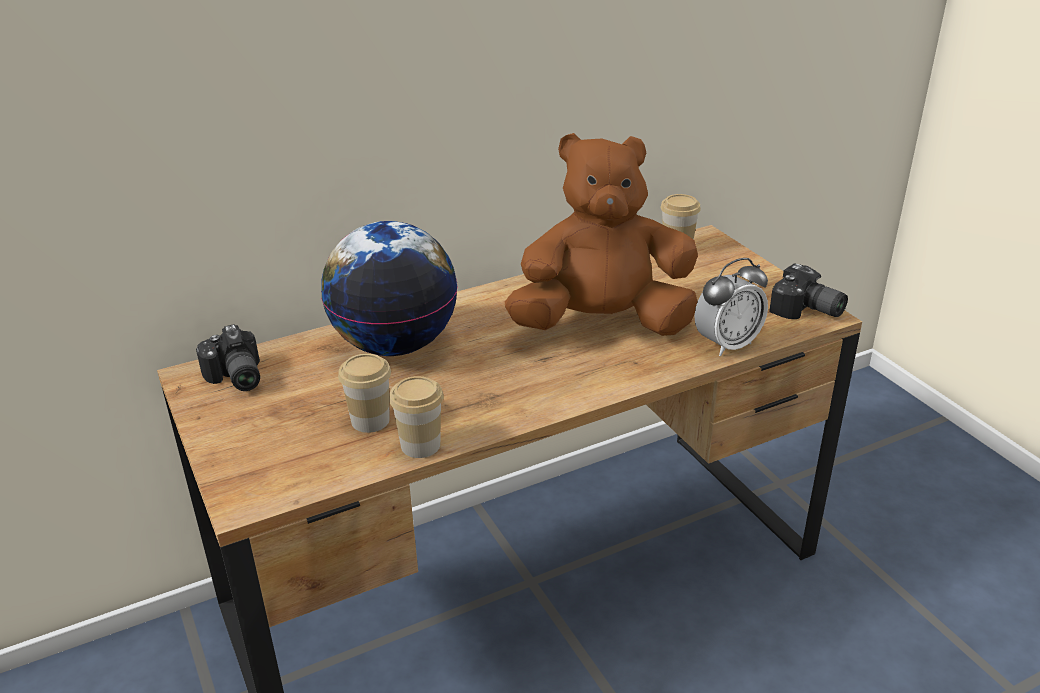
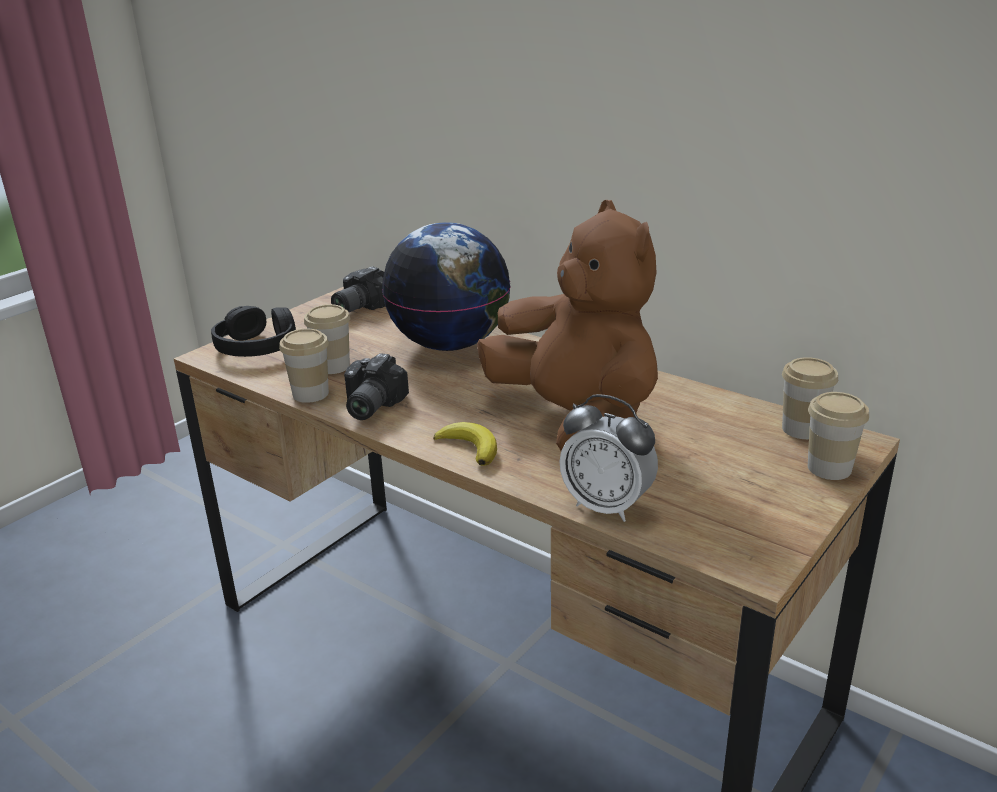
camera: 65 degrees right, 5 degrees down
camera [769,263,848,319] -> camera moved to [344,353,409,420]
none -> black headphones [211,306,296,357]
none -> banana [433,422,497,466]
none -> cup [808,392,869,480]

